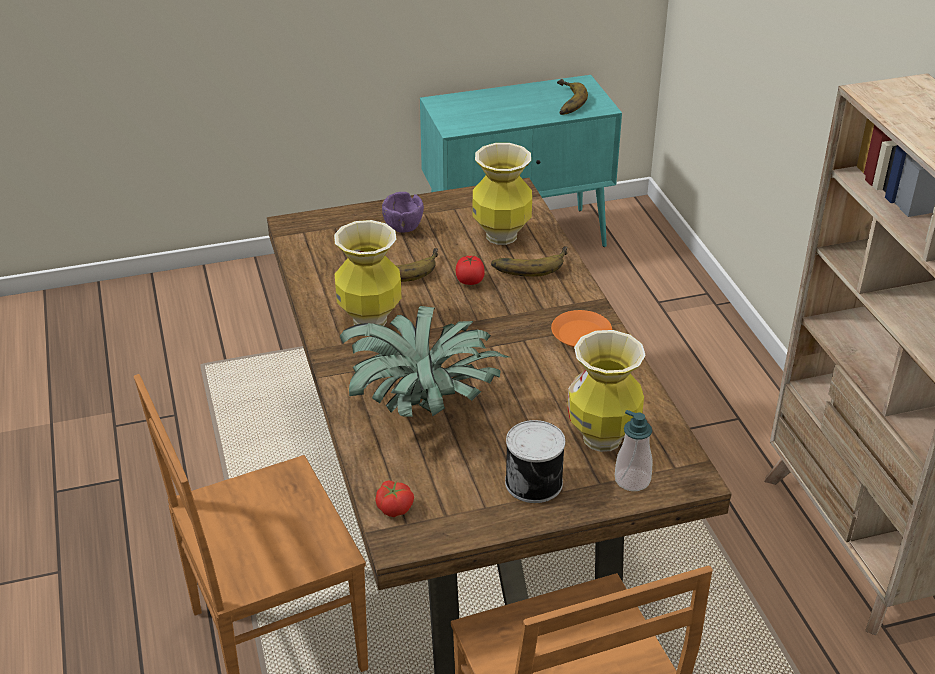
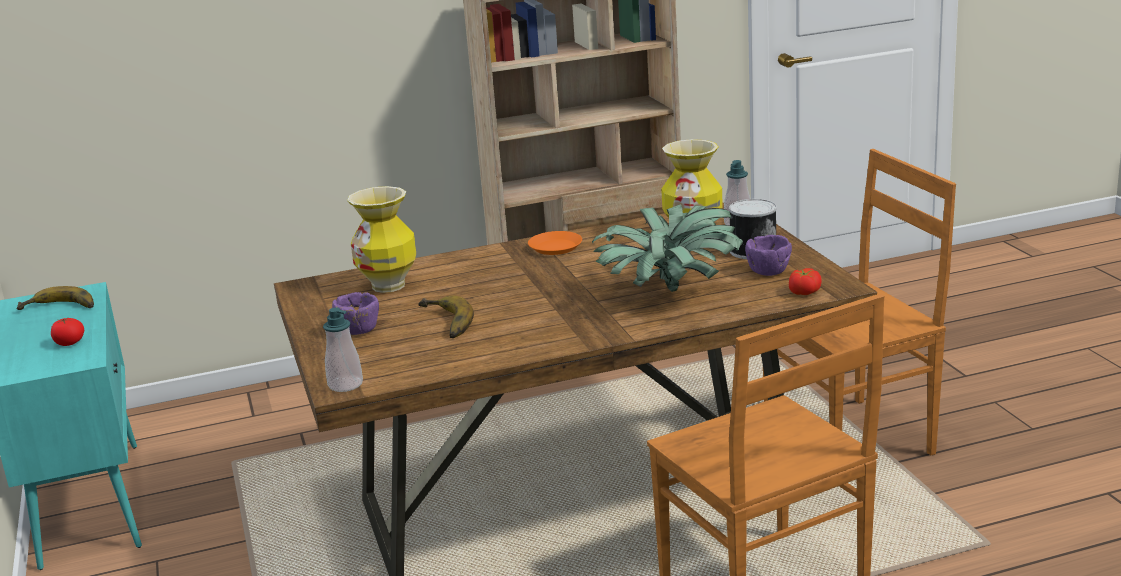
camera: 90 degrees left, 15 degrees down
vase [334,220,401,326] -> none
tomato [456,255,485,285] -> tomato moved to [51,318,84,346]
banana [491,246,568,277] -> none
none -> soap dispenser [323,308,363,392]
none -> purple bowl [745,235,792,276]

